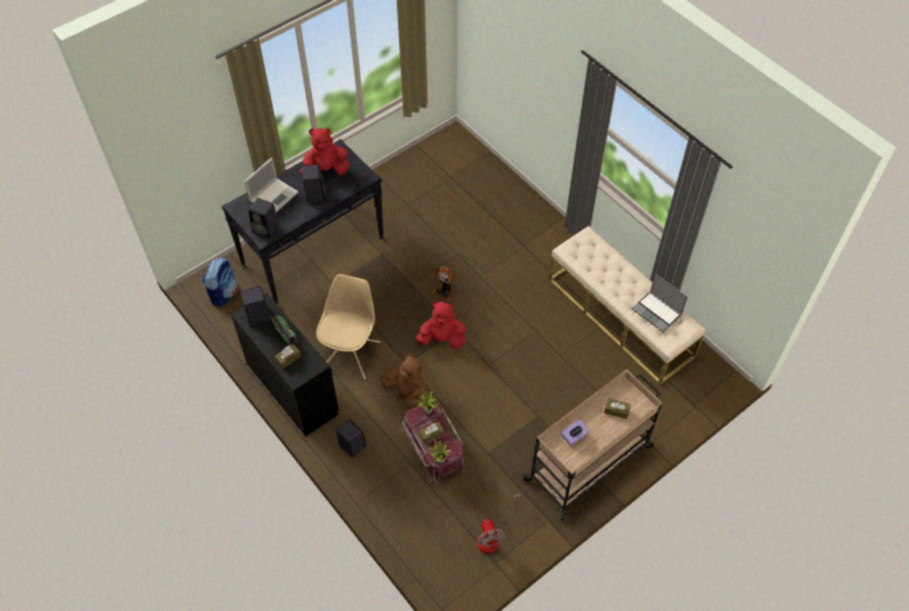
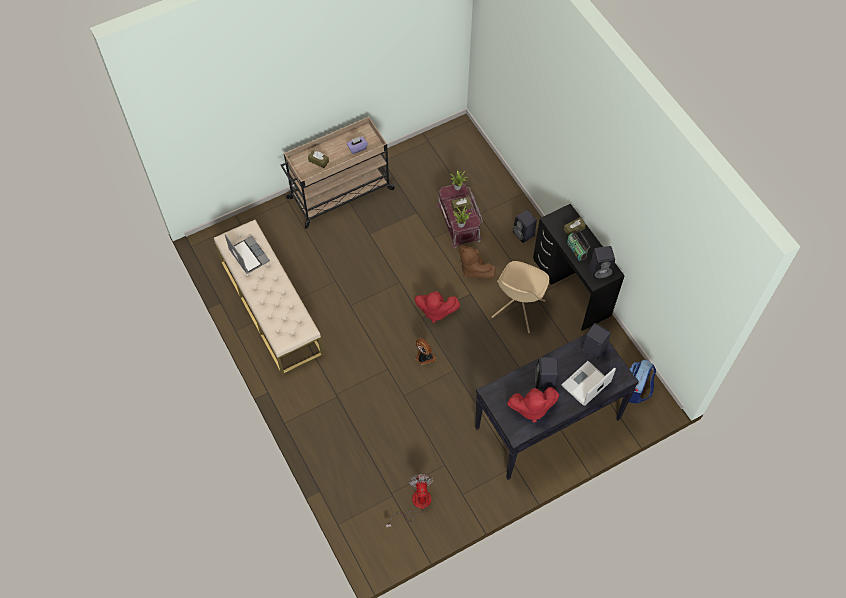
camera: 170 degrees left, 5 degrees up
fan [477,493,520,553] -> fan moved to [386,474,434,527]

